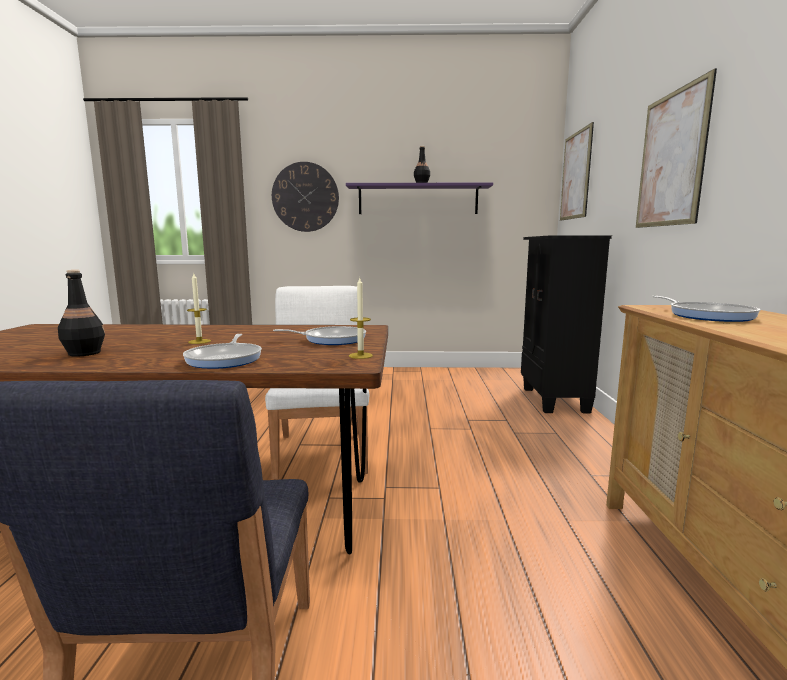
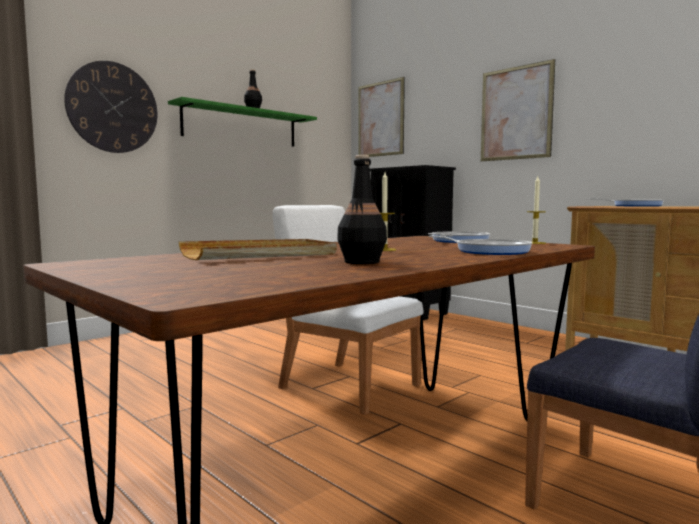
camera: 45 degrees left, 5 degrees down
purple shelf [346,182,493,214] -> green shelf [168,97,317,147]
none -> beige tray [179,239,337,260]

